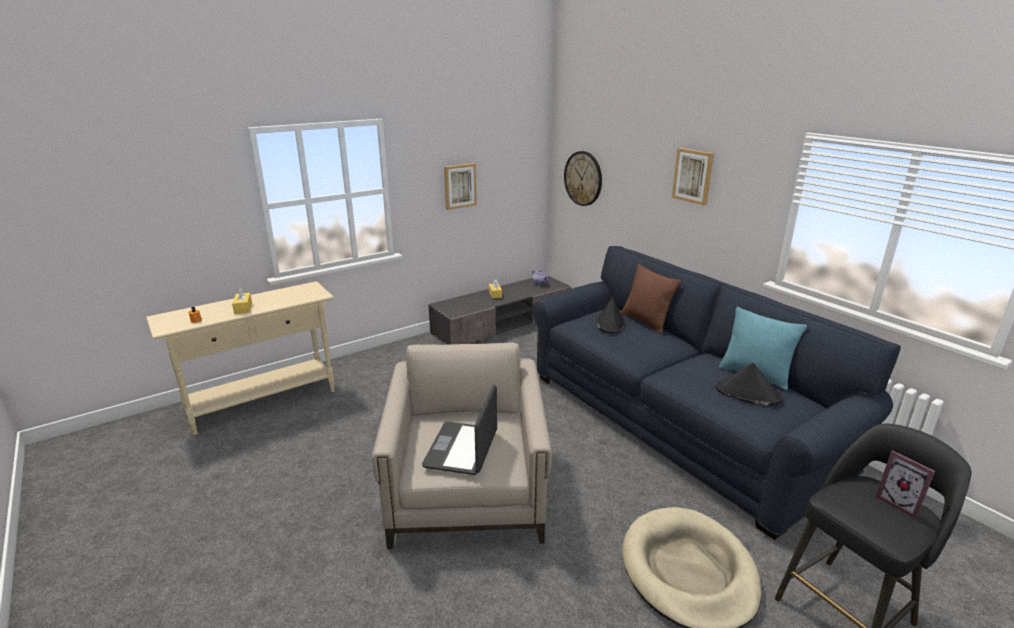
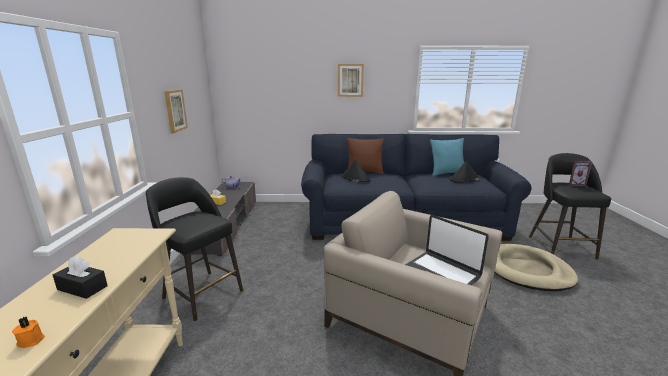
camera: 55 degrees left, 5 degrees down
yellow tissue box [232,288,252,314] -> black tissue box [53,256,108,299]
wall clock [564,151,602,206] -> none
none -> black stool [146,177,243,321]

